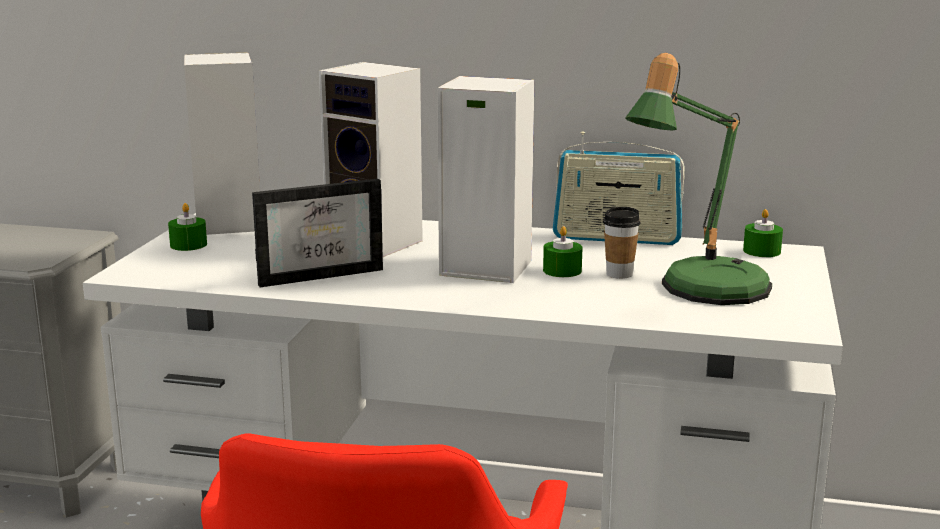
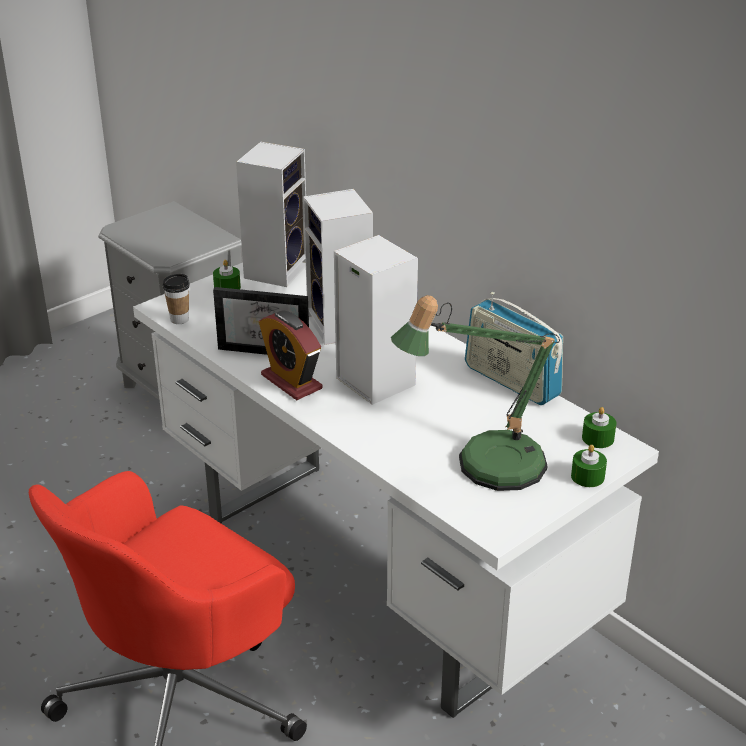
camera: 35 degrees right, 15 degrees up
green candle [543,226,583,277] -> green candle moved to [571,445,607,487]
cup [603,207,641,279] -> cup moved to [163,274,190,324]
none -> alarm clock [259,310,322,400]

